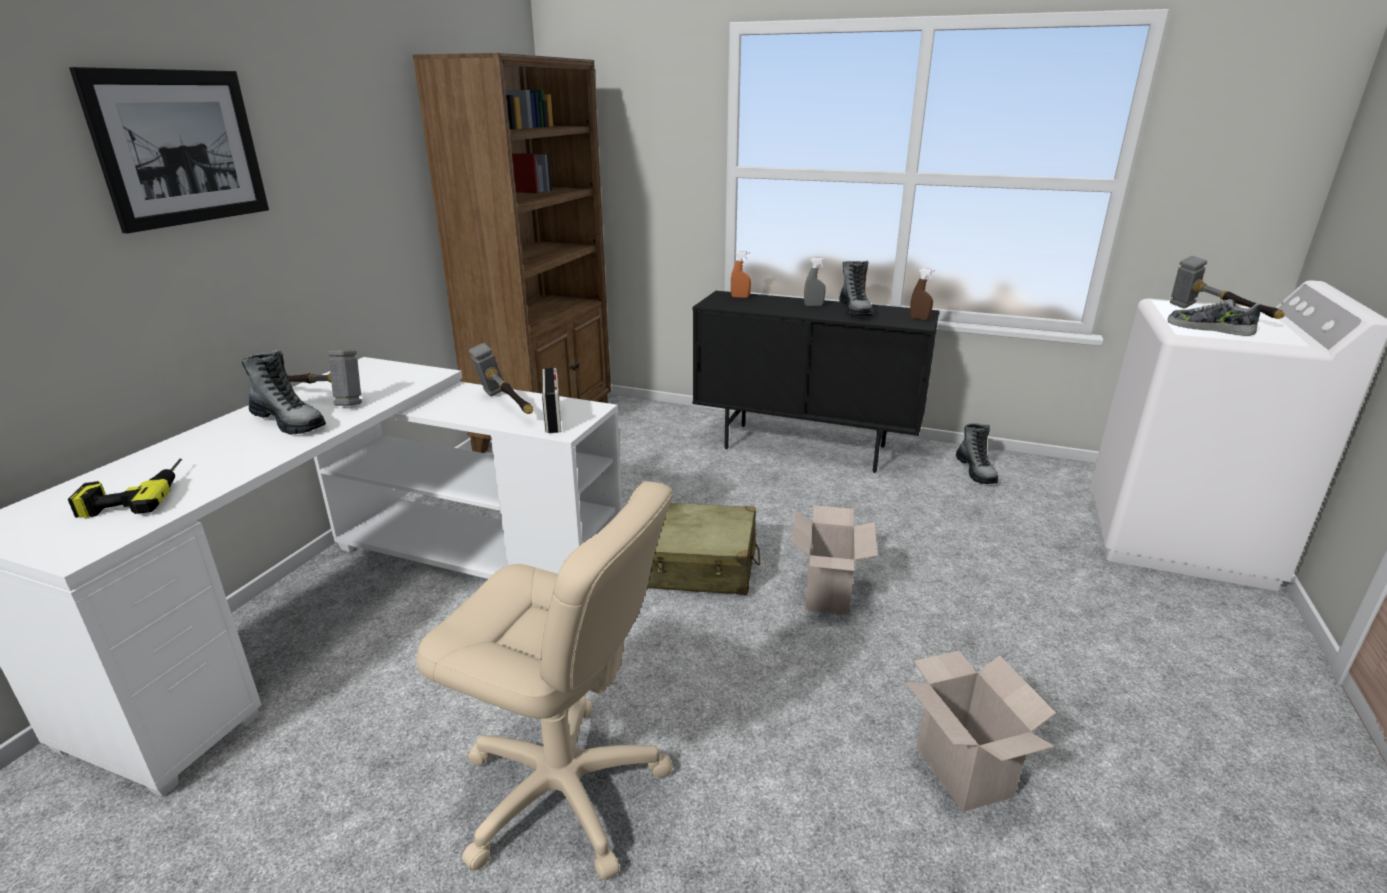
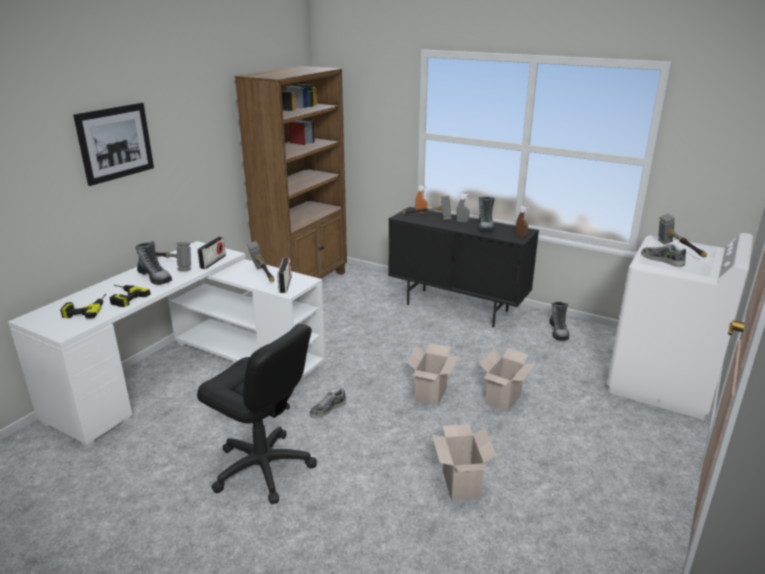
camera: 10 degrees right, 0 degrees up
beige office chair [416,481,673,881] -> black office chair [197,323,317,504]
beige suitcase [647,503,760,595] -> none
none -> power drill [110,285,151,307]
none -> radio [197,237,226,269]
none -> shoe [309,388,346,418]
none -> hammer [402,196,452,220]
none -> cardboard box [479,348,536,412]

